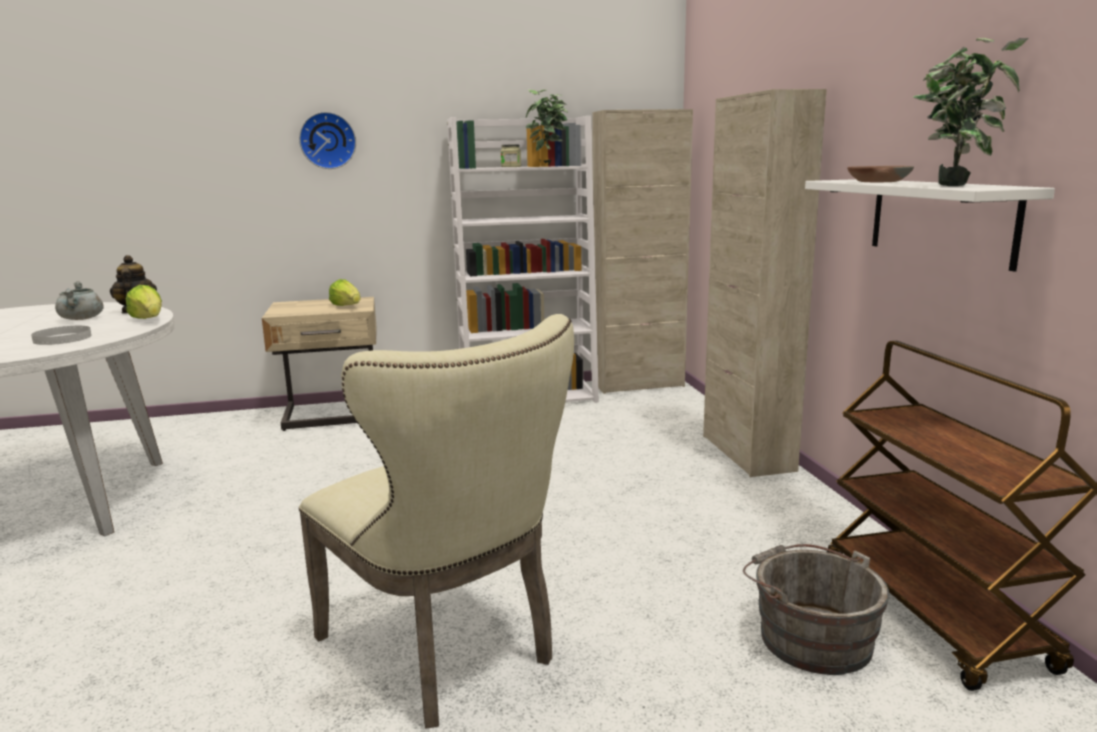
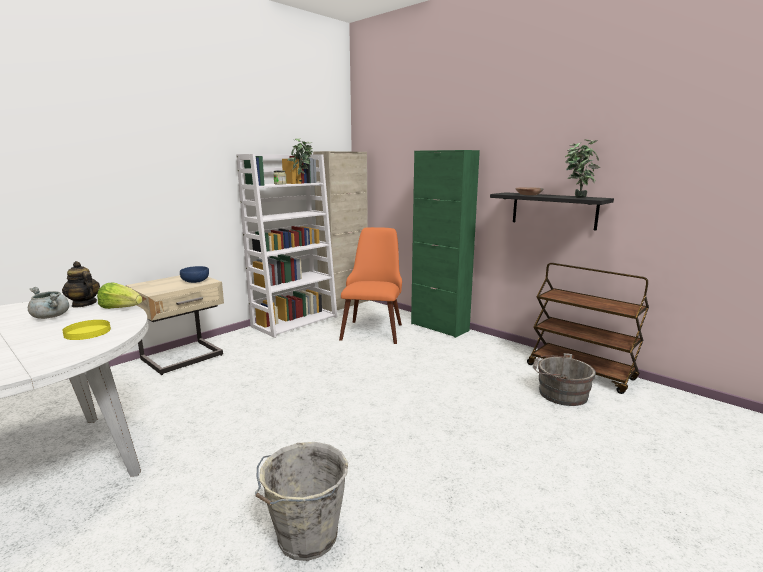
camera: 35 degrees left, 0 degrees up
white plate [31,326,92,345] -> yellow plate [62,320,111,340]
wall clock [299,112,356,169] -> none
beige chair [299,314,574,729] -> none
lettuce [329,279,361,306] -> blue bowl [180,266,209,283]
beige cabinet [703,89,827,477] -> green cabinet [411,150,480,338]
white shelf [805,179,1055,272] -> black shelf [490,192,614,231]
none -> grey bucket [255,442,348,561]
none -> orange chair [339,227,402,344]

